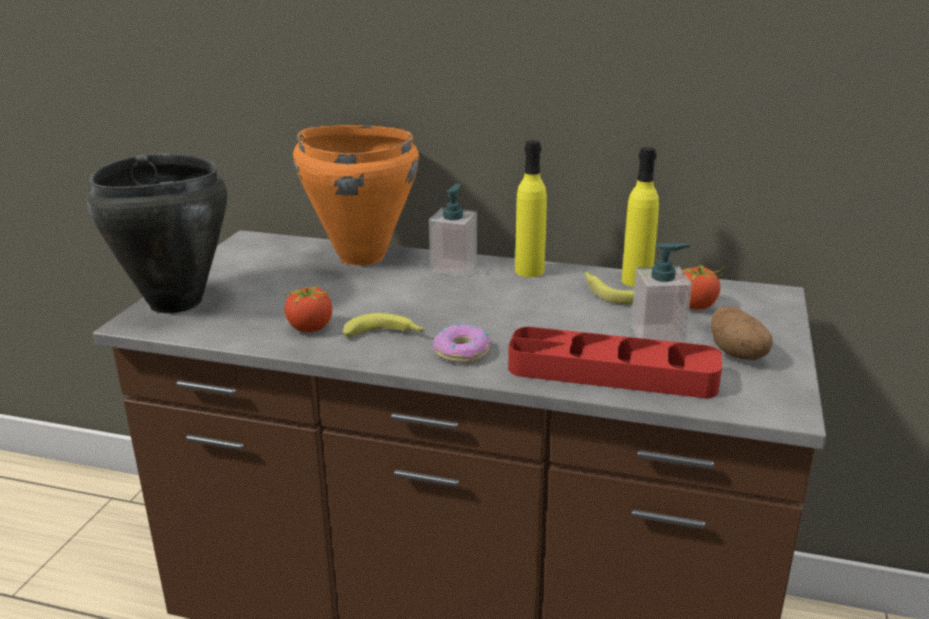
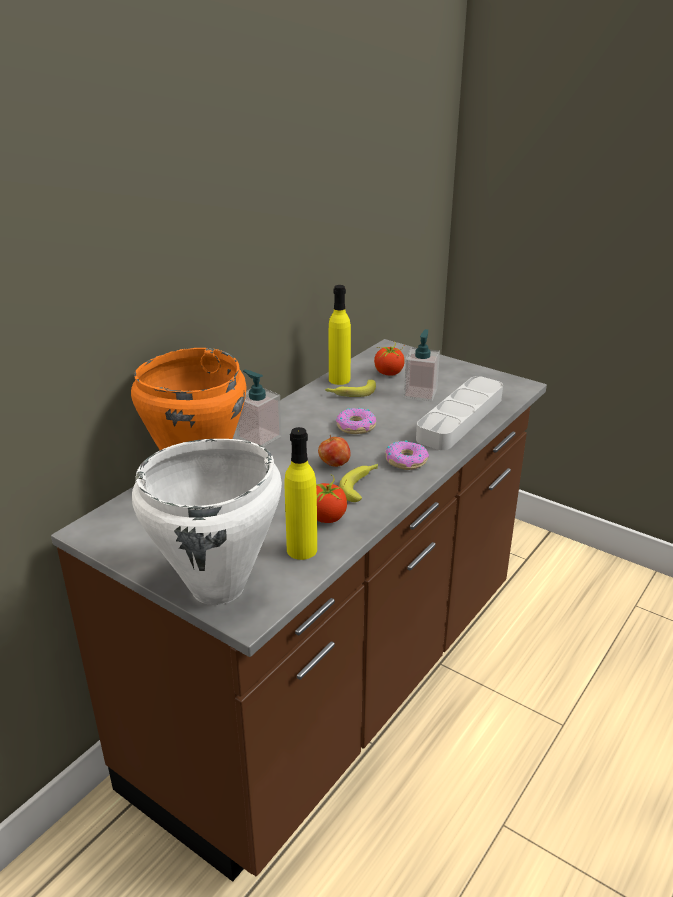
camera: 70 degrees left, 5 degrees up
black cooking pot [87,154,227,313] -> white cooking pot [132,439,282,605]
red tray [508,327,722,398] -> grey tray [416,376,503,450]
yellow bottle [515,140,547,277] -> yellow bottle moved to [284,427,317,560]
potato [711,307,773,360] -> none
none -> apple [318,435,351,467]
none -> donut [336,408,376,434]

